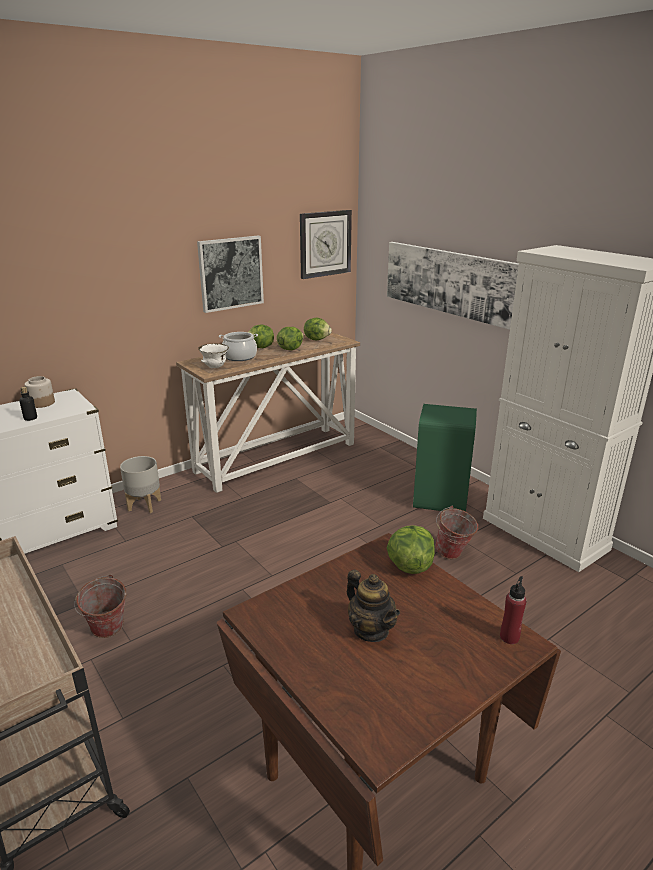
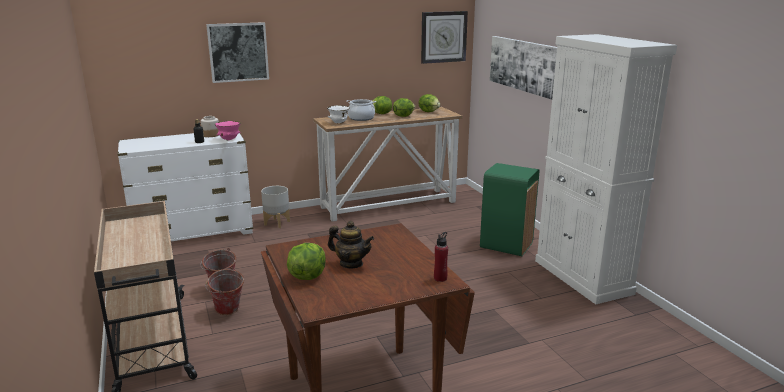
camera: 15 degrees right, 5 degrees down
picture [197,236,264,313] -> picture moved to [206,22,269,83]
teapot [347,570,400,642] -> teapot turned 45 degrees counterclockwise [328,221,374,268]
lettuce [387,525,435,574] -> lettuce moved to [287,243,326,280]
bucket [435,506,478,559] -> bucket moved to [205,267,244,315]
none -> pink bowl [215,121,241,141]

